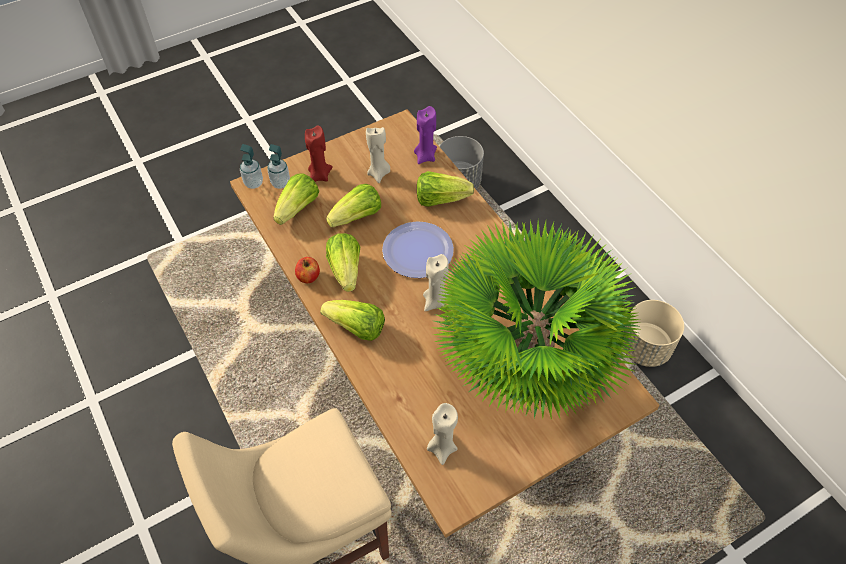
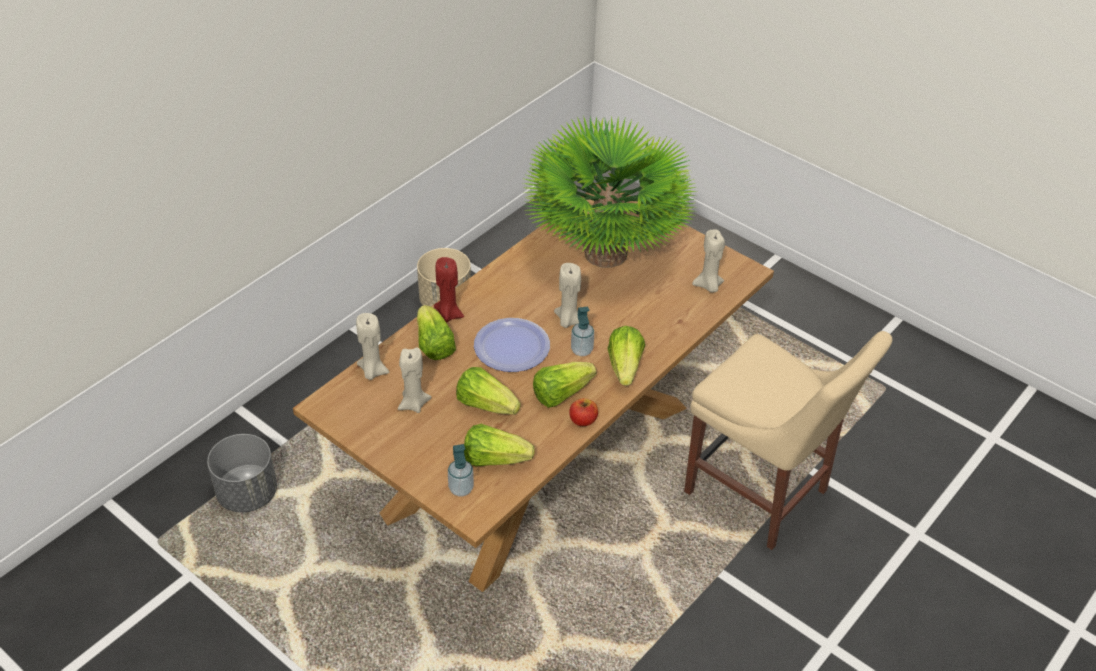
camera: 110 degrees left, 10 degrees down
soap dispenser [240,144,263,189] -> soap dispenser moved to [571,307,594,356]
red candle [305,125,333,182] -> red candle moved to [434,257,464,323]
purple candle [414,106,437,164] -> beige candle [356,313,390,380]

